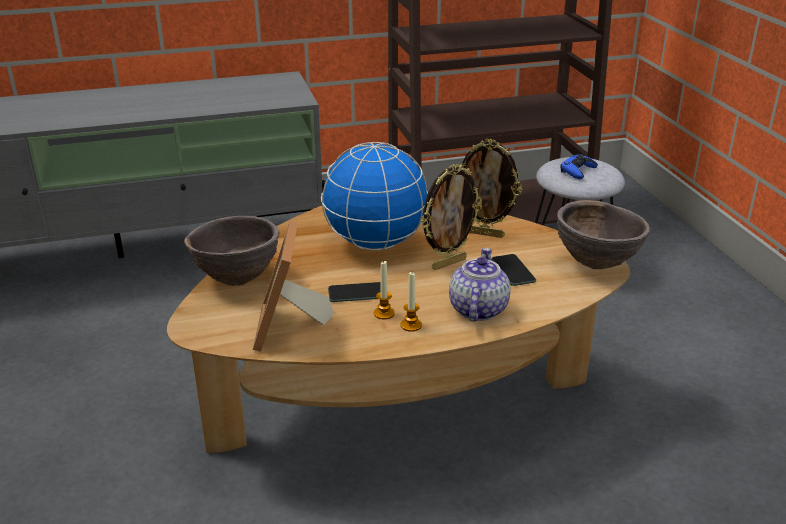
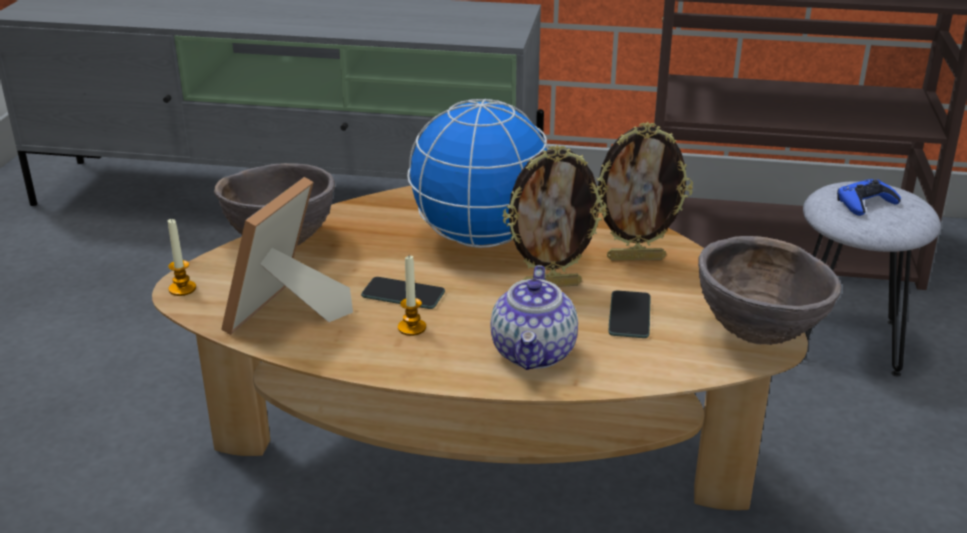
camera: 25 degrees right, 0 degrees up
candle [401,272,422,332] -> candle moved to [168,218,196,296]
teapot [449,248,511,322] -> teapot turned 150 degrees clockwise [491,265,578,370]
picture frame [461,139,522,238] -> picture frame turned 45 degrees counterclockwise [595,122,693,260]

